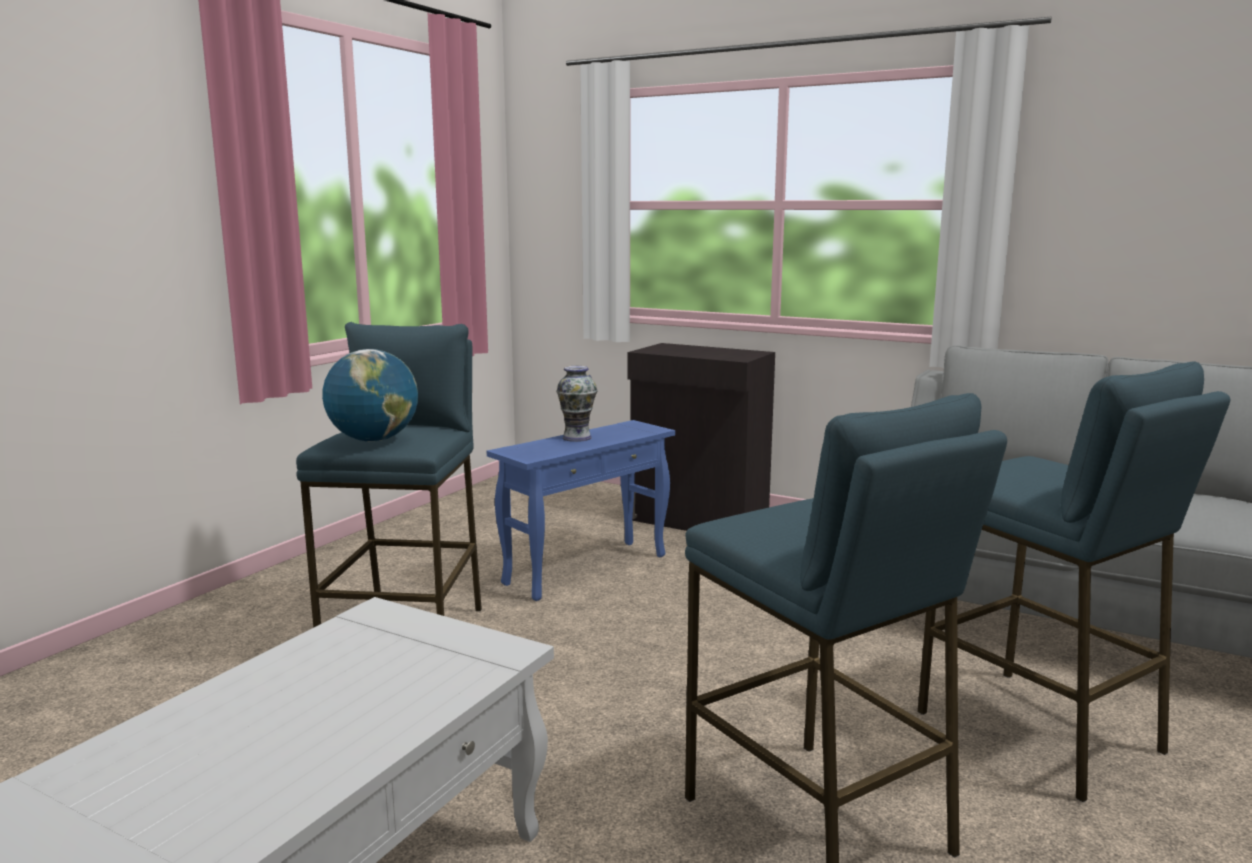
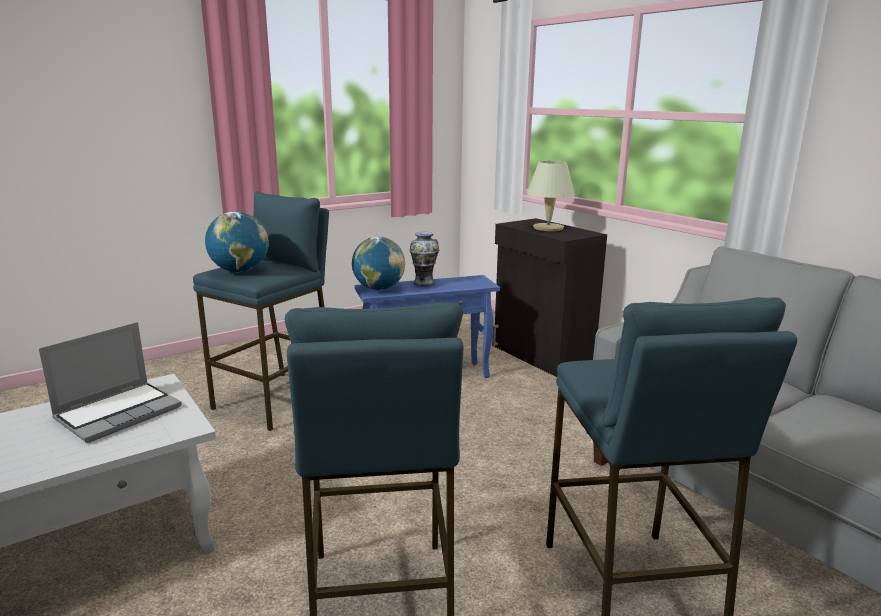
camera: 25 degrees right, 5 degrees up
none -> laptop [38,322,182,443]
none -> globe [352,237,405,290]
none -> beige table lamp [527,161,575,231]

